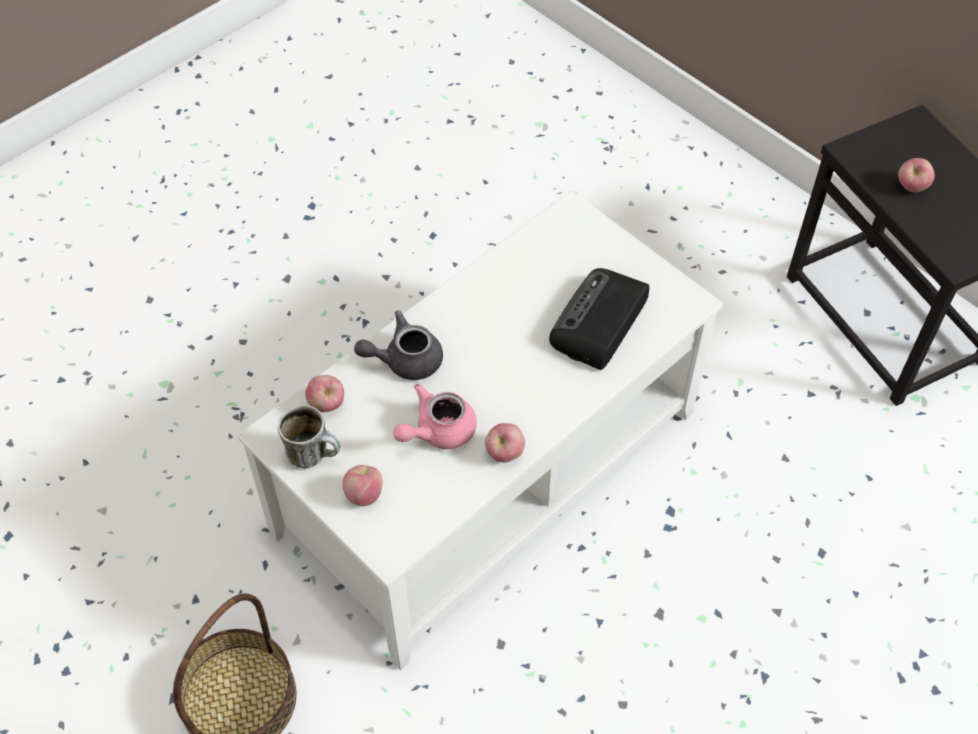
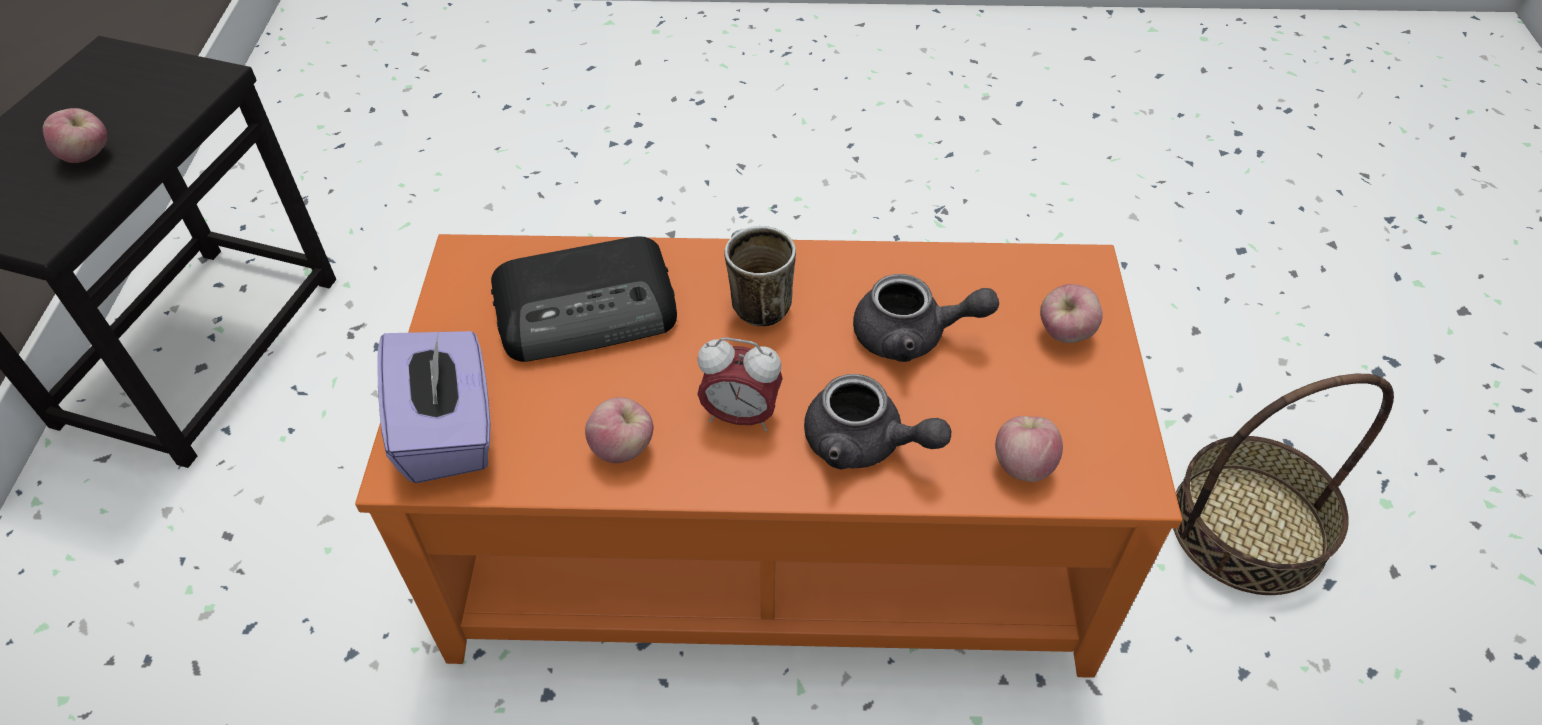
camera: 135 degrees left, 5 degrees down
white coffee table [237,190,723,670] -> orange coffee table [355,234,1182,678]
mug [278,405,341,468] -> mug moved to [725,226,796,326]
pink teapot [393,384,477,449] -> grey teapot [853,274,999,362]
apple [485,423,525,462] -> apple moved to [585,397,654,463]
none -> purple tissue box [377,331,491,483]
none -> alarm clock [697,337,783,431]

